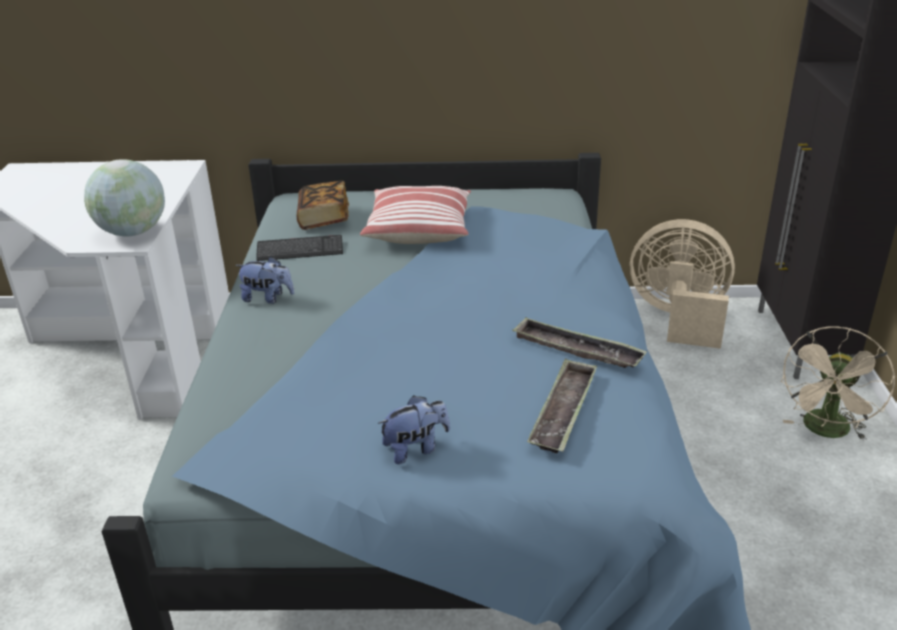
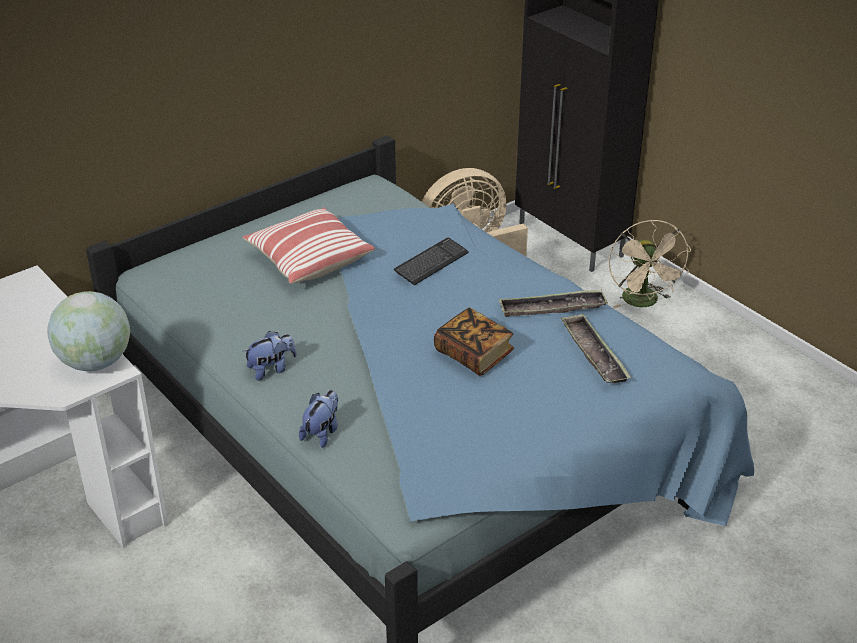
camera: 40 degrees left, 5 degrees up
keyboard [256,235,343,261] -> keyboard moved to [394,238,469,285]
book [297,181,349,230] -> book moved to [434,308,514,376]
plush toy [377,395,450,464] -> plush toy moved to [299,390,338,448]

